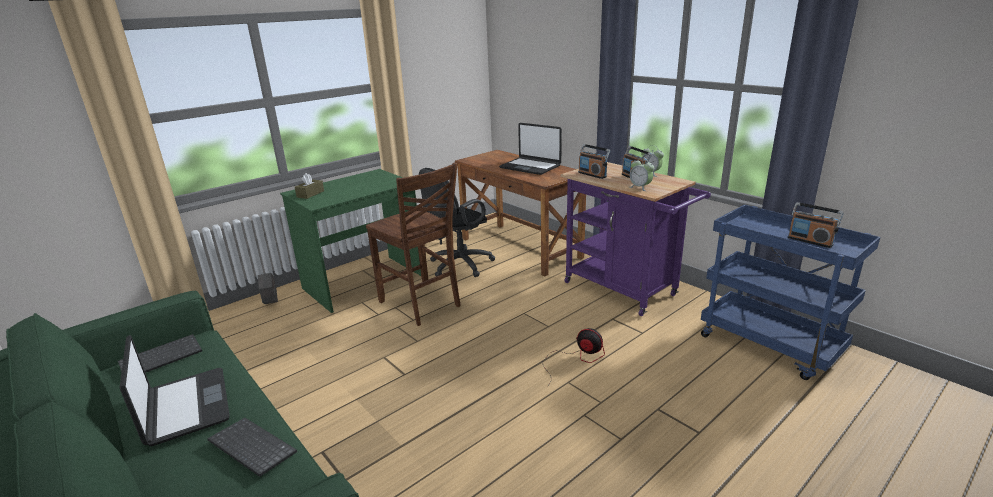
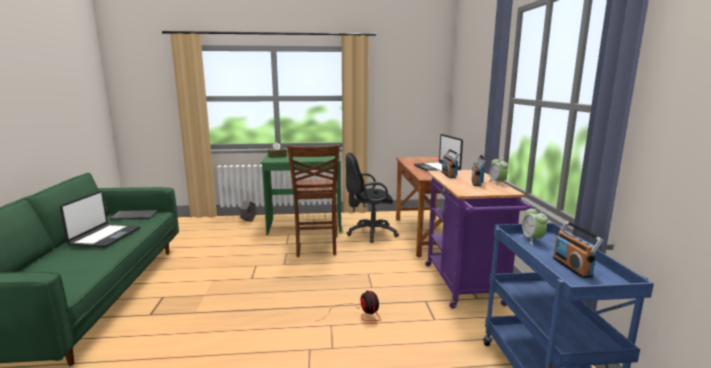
camera: 35 degrees right, 10 degrees down
keyboard [208,418,297,477] -> none
alarm clock [629,157,654,191] -> alarm clock moved to [520,206,548,245]

